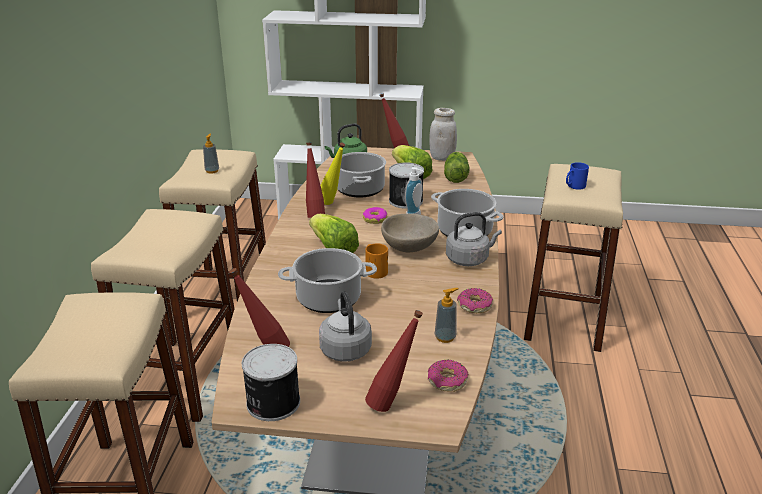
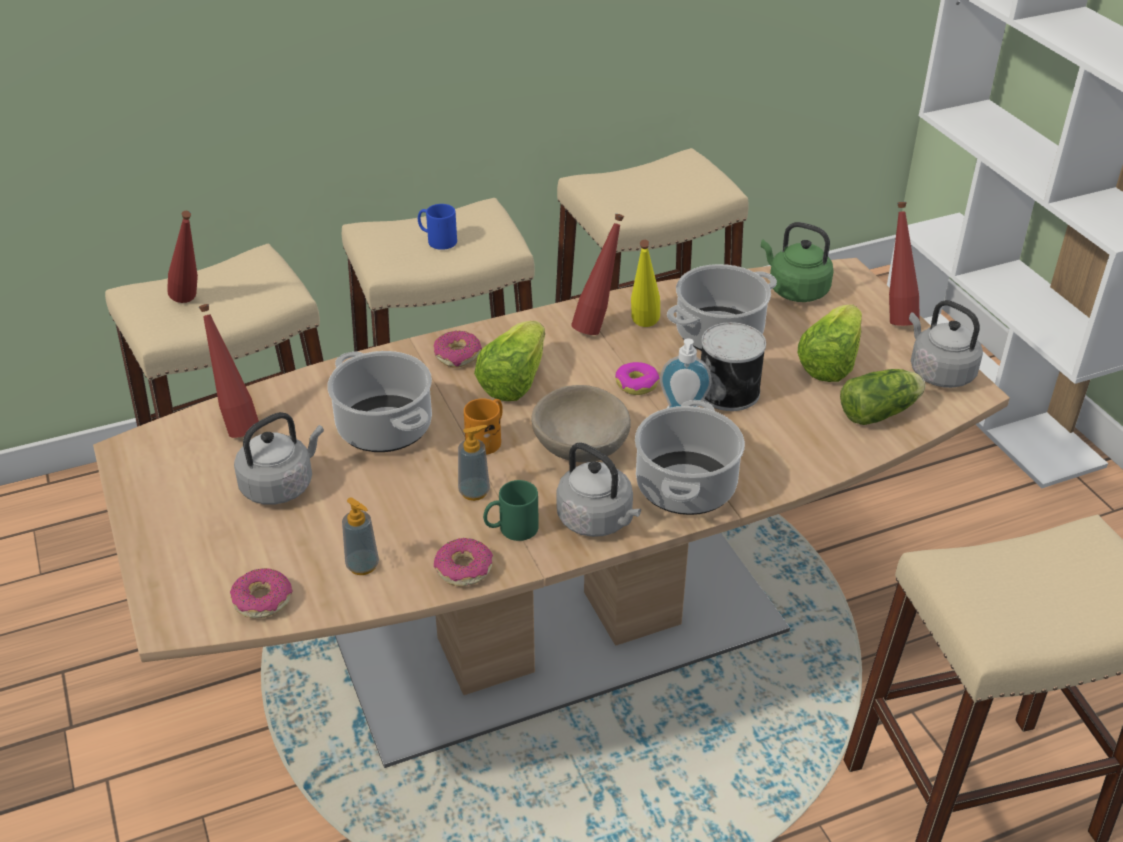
camera: 60 degrees right, 10 degrees up
soap dispenser [203,134,219,174] -> soap dispenser moved to [458,425,490,501]
can [242,344,300,421] -> none
red bottle [365,310,423,412] -> red bottle moved to [167,211,198,303]
white jar [429,108,457,161] -> grey kettle [909,300,983,388]
blue mug [566,162,589,190] -> blue mug moved to [418,204,457,250]
none -> donut [434,331,482,368]
none -> green mug [483,480,539,541]

